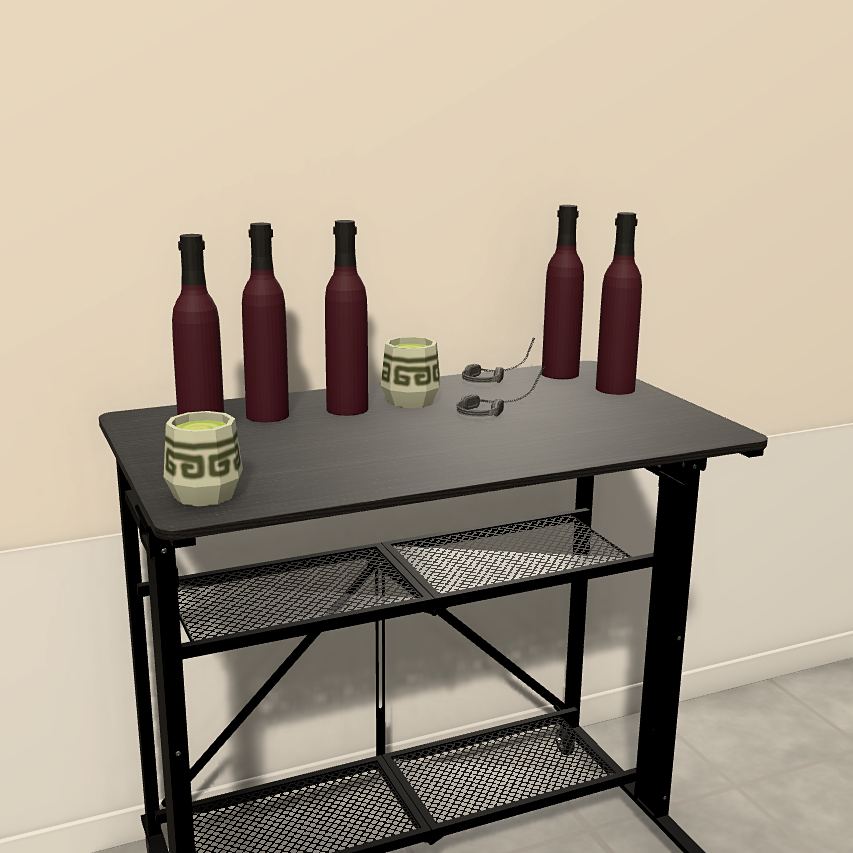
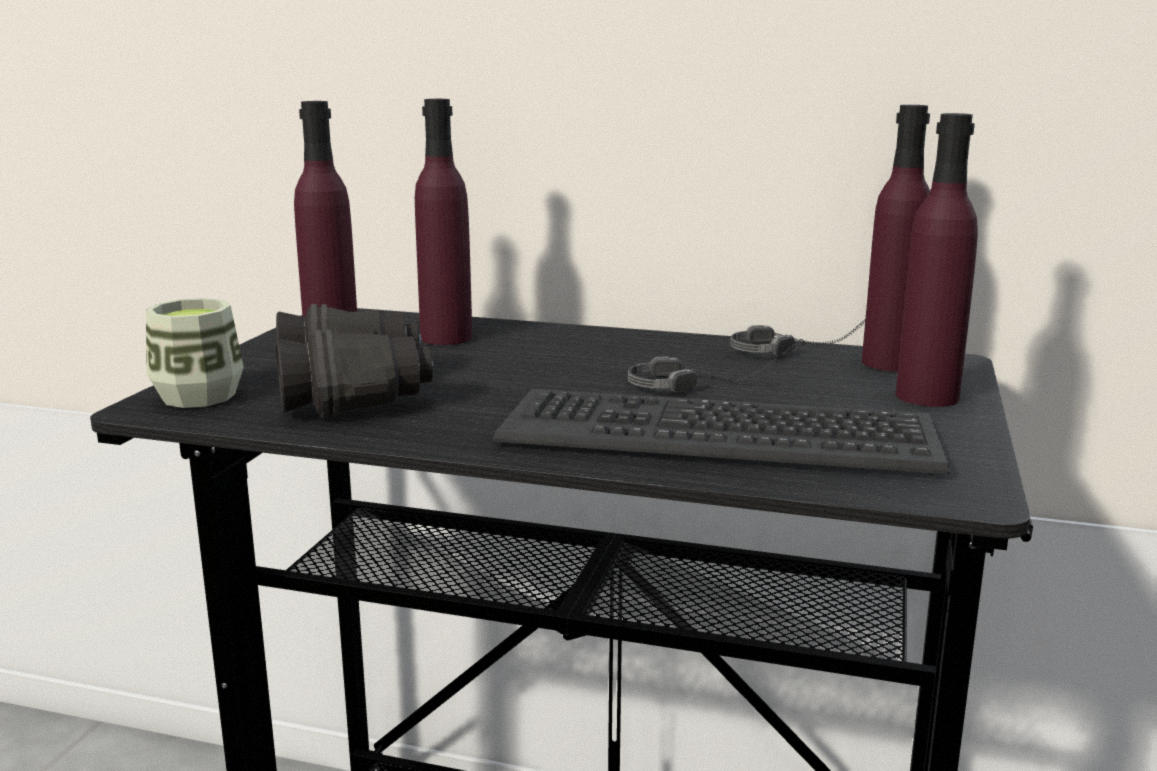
camera: 40 degrees right, 0 degrees up
purple bottle [325,220,368,416] -> none
cup [381,336,440,408] -> none
none -> black binoculars [276,304,434,419]
none -> keyboard [493,389,950,475]

